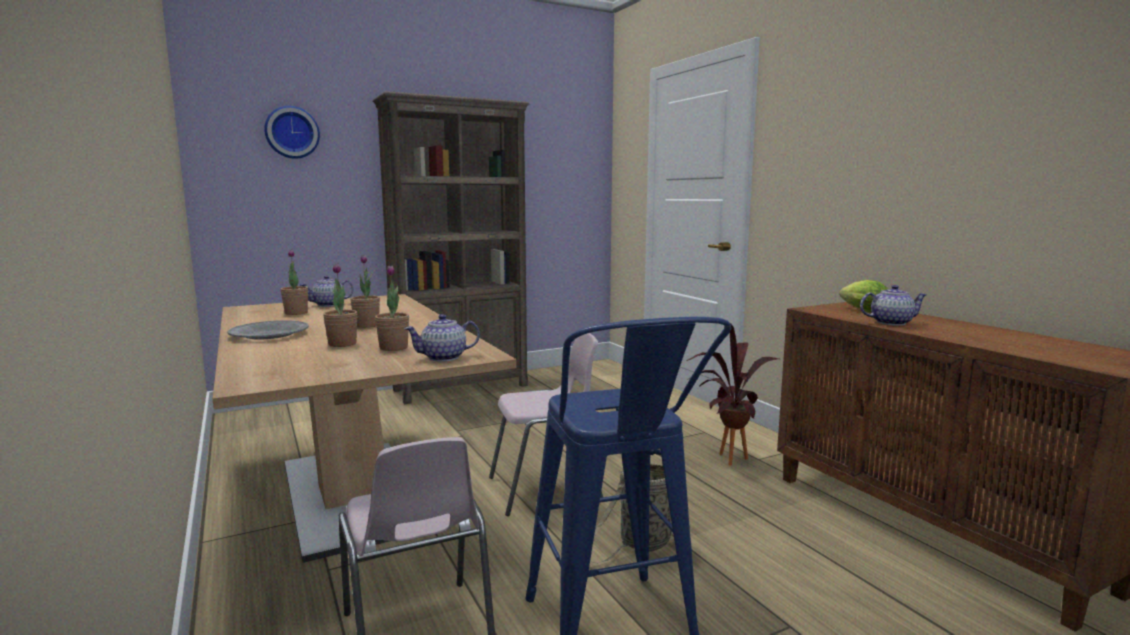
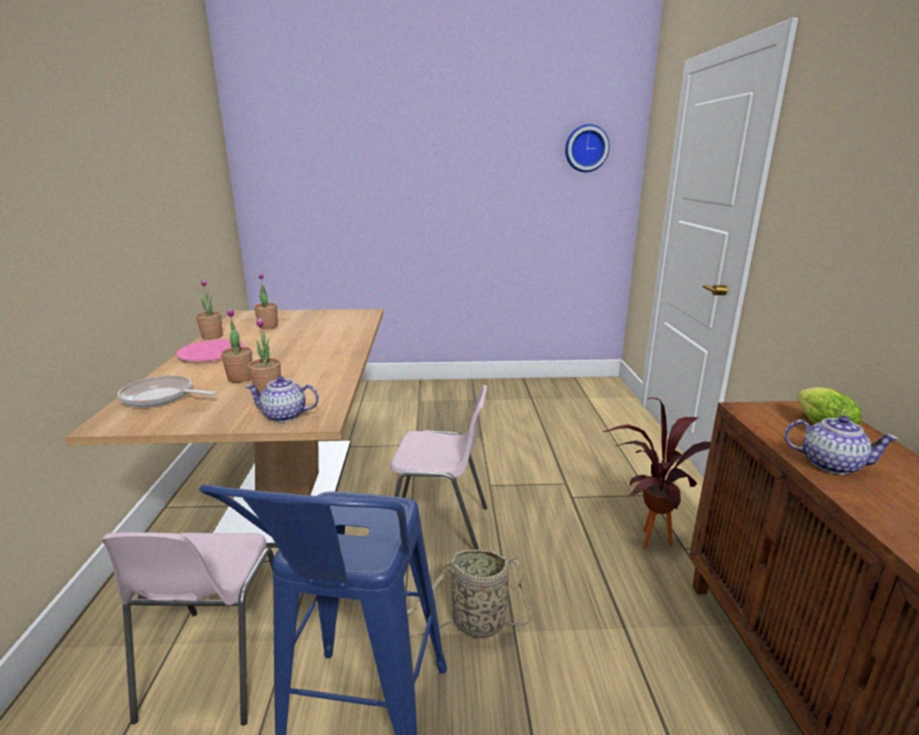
camera: 25 degrees right, 10 degrees up
grey plate [228,320,309,339] -> pink plate [176,339,244,361]
wall clock [264,106,320,159] -> wall clock moved to [565,124,610,172]
teapot [301,275,354,307] -> none
potted plant [350,255,380,328] -> potted plant moved to [196,279,222,340]
brown bookcase [373,91,529,404] -> none
none -> frying pan [117,375,216,408]

